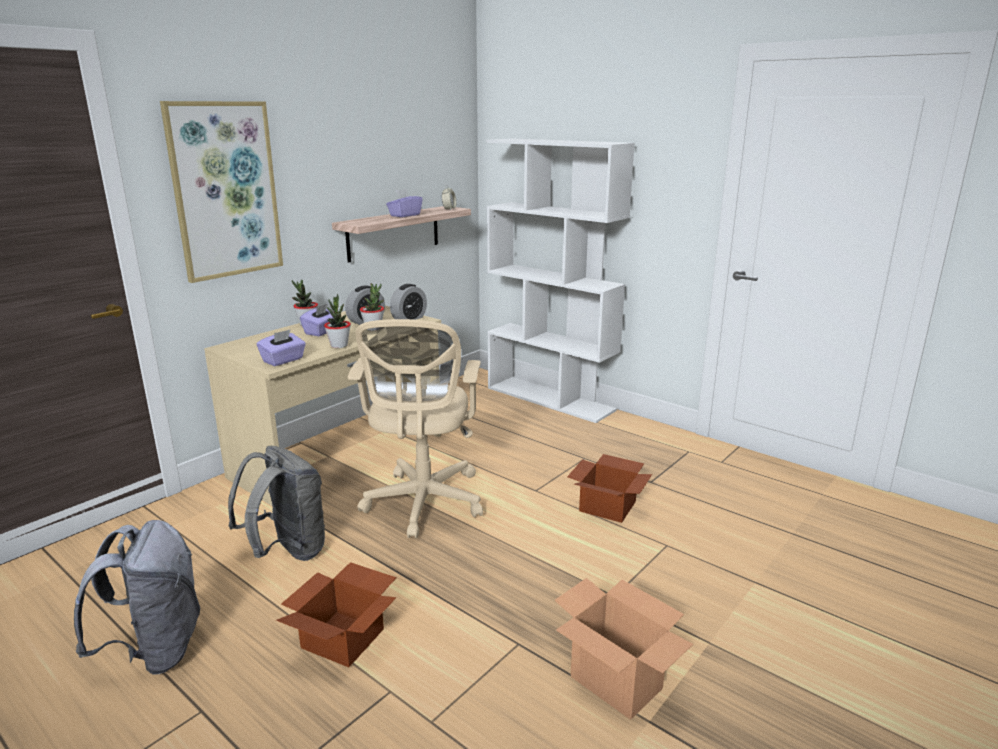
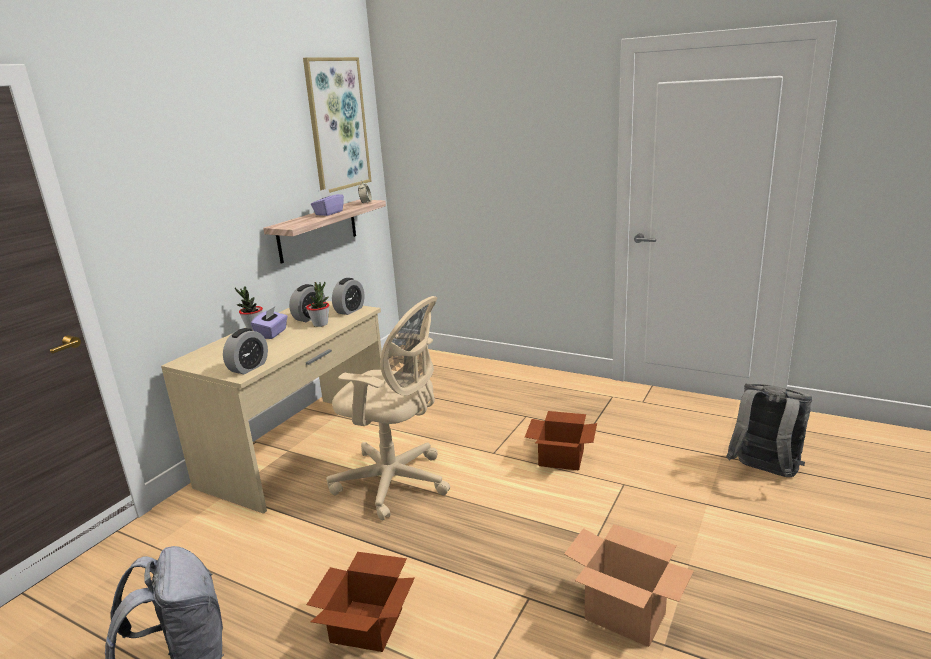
camera: 10 degrees left, 0 degrees up
picture [160,101,283,283] -> picture moved to [303,57,372,193]
grey backpack [228,446,325,561] -> grey backpack moved to [726,383,812,477]
purple tissue box [257,330,306,366] -> alarm clock [223,328,268,375]
potted plant [324,294,351,348] -> none
beige office chair [348,319,483,538] -> beige office chair turned 60 degrees counterclockwise [326,296,450,520]
white bookcase [486,138,635,423] -> none

